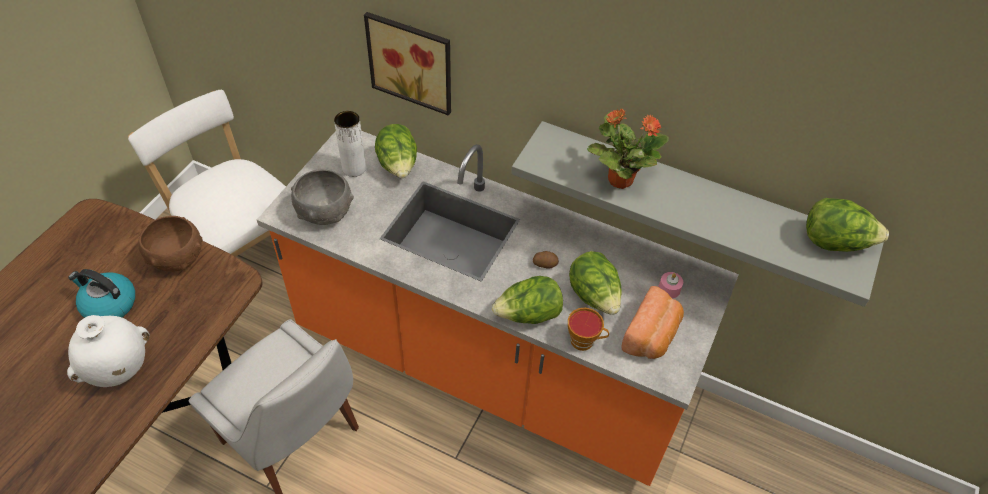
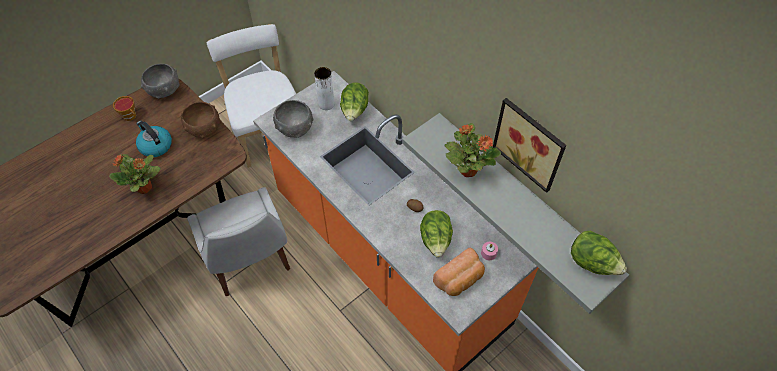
camera: 25 degrees right, 5 degrees up
white vase [67,315,150,387] -> potted plant [109,154,161,194]
picture [364,12,451,116] -> picture moved to [493,98,566,193]
lettuce [492,276,563,324] -> none
cup [568,308,609,351] -> cup moved to [113,96,136,121]
none -> grey bowl [141,64,180,99]

